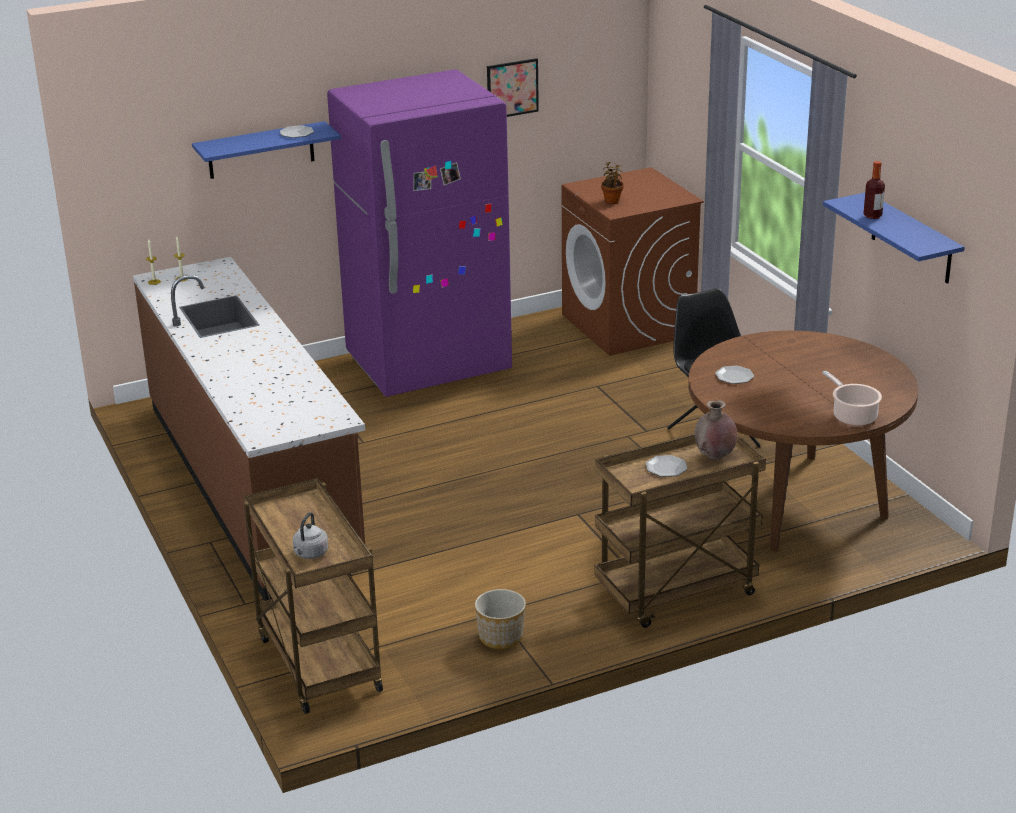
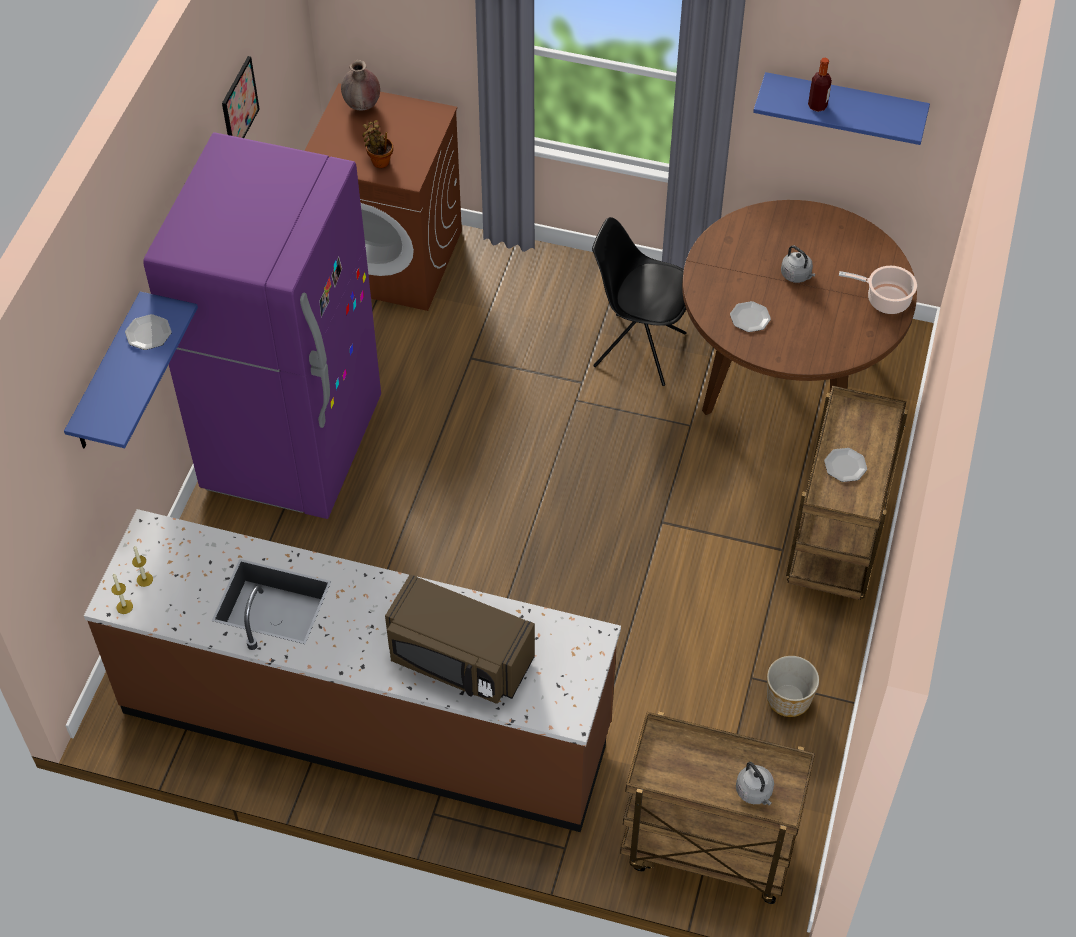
camera: 50 degrees left, 25 degrees up
brown vase [695,400,737,460] -> brown vase moved to [341,60,380,110]
none -> brown microwave [385,574,535,704]
none -> grey kettle [781,245,816,283]

